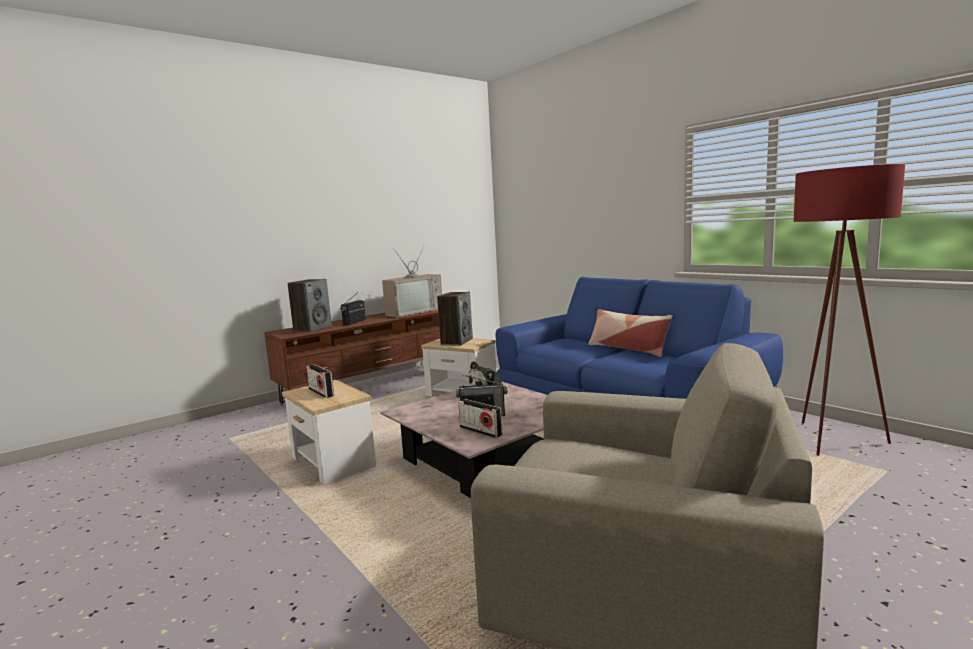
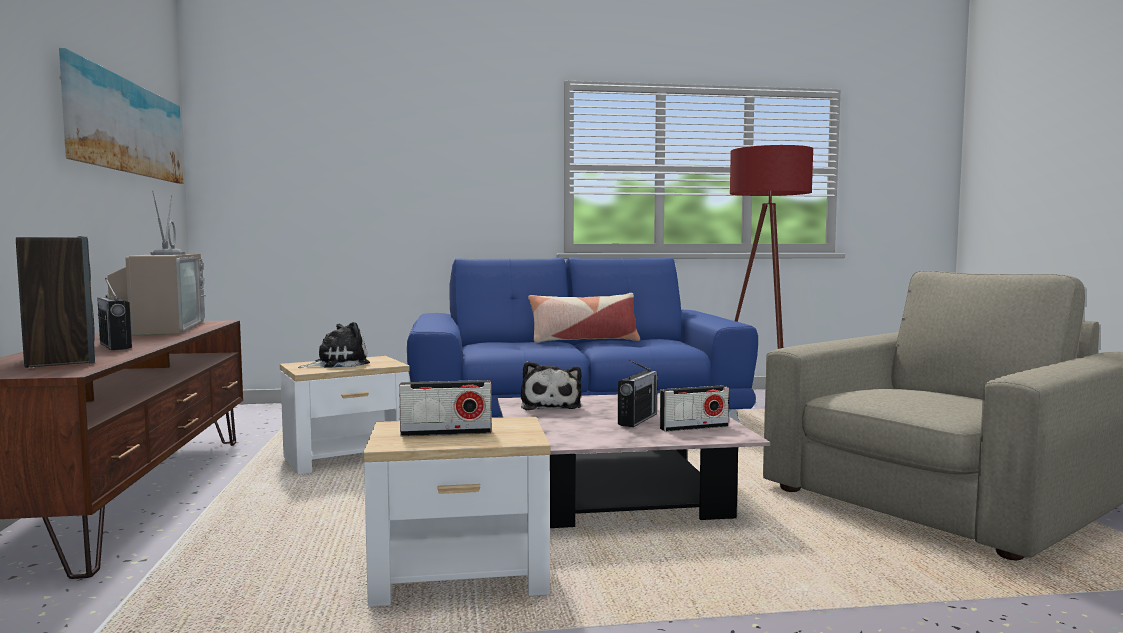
camera: 60 degrees left, 5 degrees down
speaker [437,291,473,345] -> plush toy [298,322,370,368]
none -> picture [59,48,183,184]

